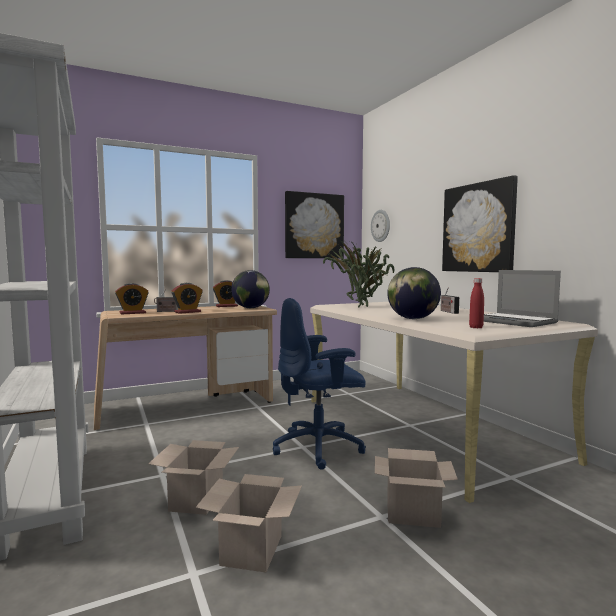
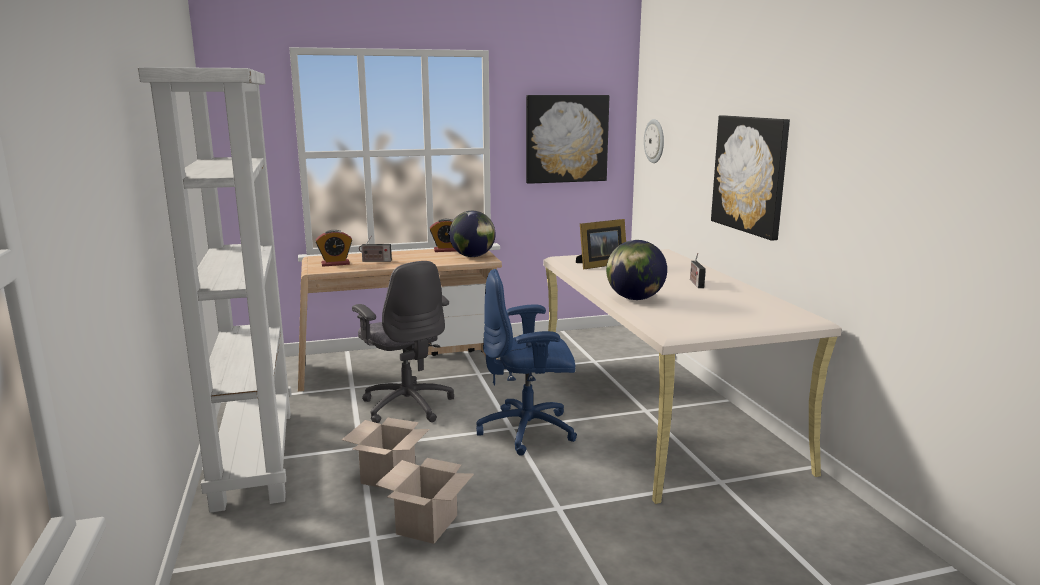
camera: 10 degrees right, 10 degrees up
alarm clock [171,283,203,314] -> none
potted plant [323,242,394,307] -> picture frame [576,219,626,269]
cardboard box [375,448,458,528] -> none
red bottle [469,278,484,328] -> none
laptop [484,270,561,327] -> none
none -> grey office chair [352,261,454,423]

